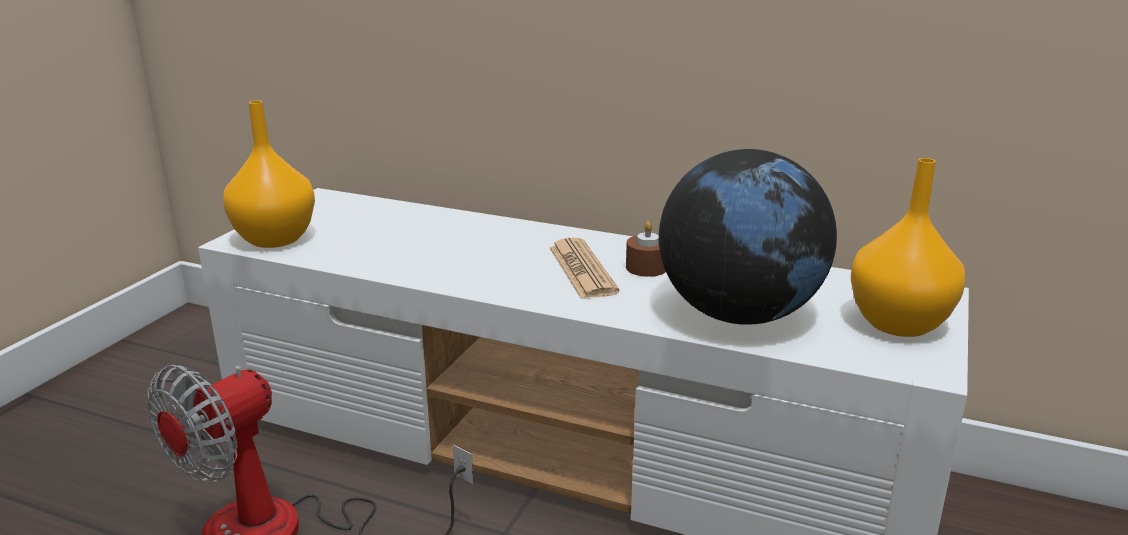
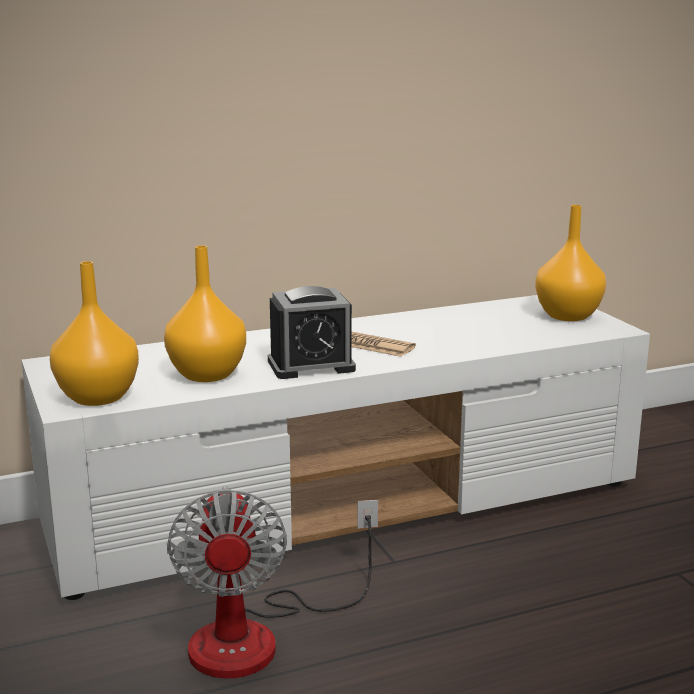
camera: 45 degrees left, 5 degrees down
brown candle [626,221,666,277] -> none
globe [659,149,837,325] -> none
none -> orange vase [164,245,246,382]
none -> alarm clock [268,286,356,379]

